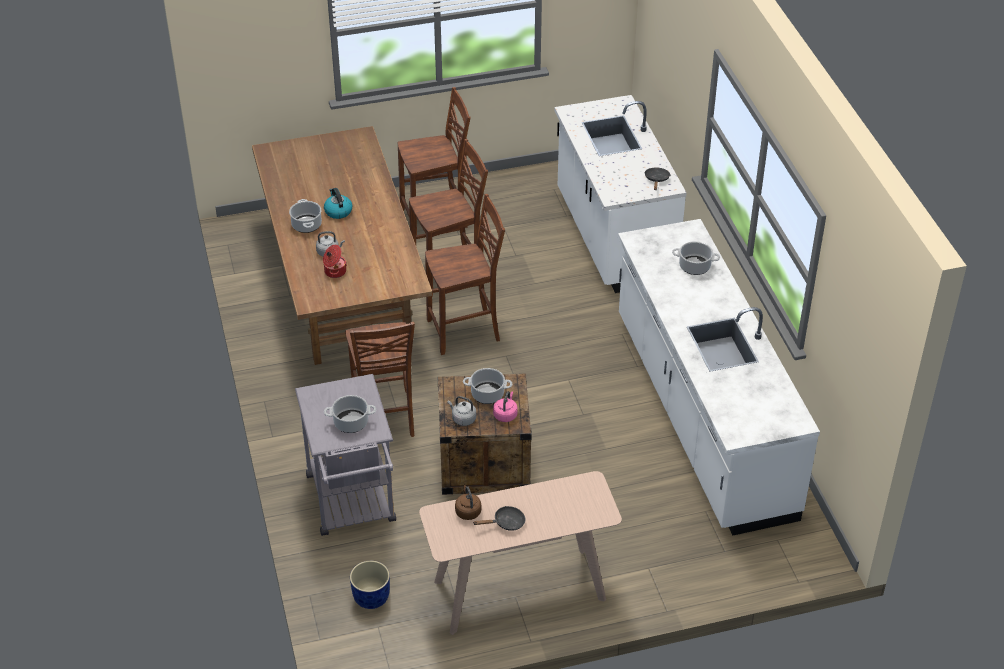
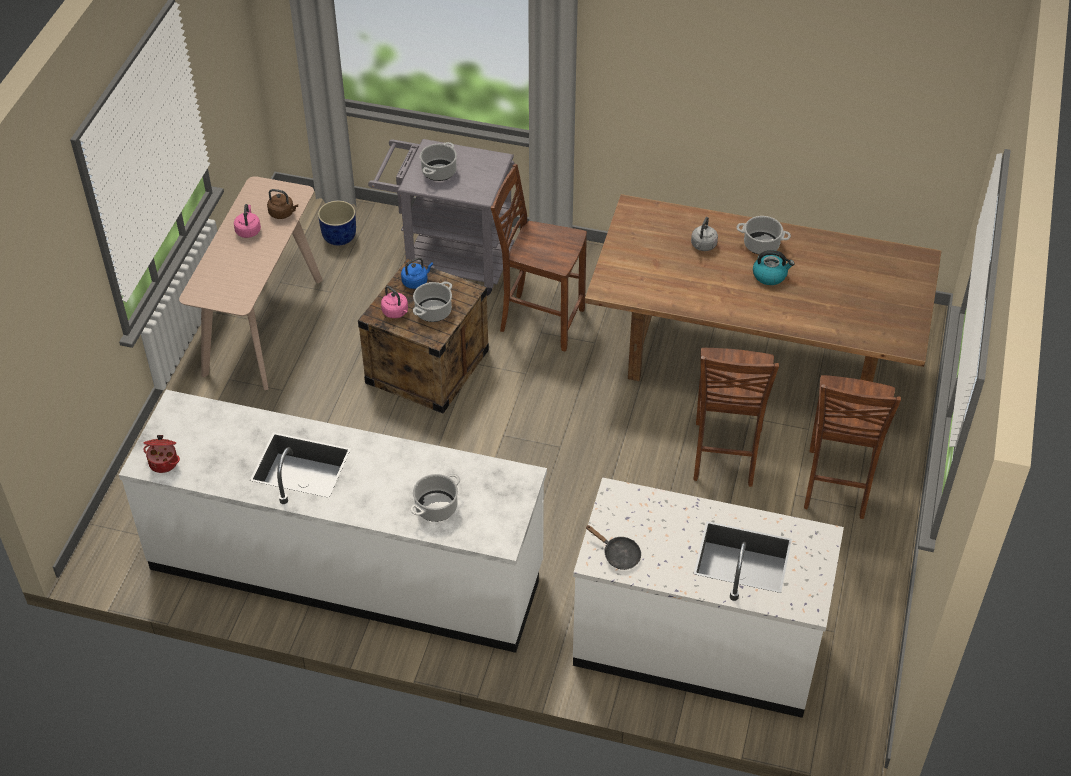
camera: 120 degrees right, 5 degrees up
cooking pot [323,245,347,278] -> cooking pot moved to [143,435,180,473]
brown chair [425,194,505,355] -> none
grey kettle [448,396,476,426] -> blue kettle [401,258,433,289]
black frying pan [474,506,525,531] -> pink kettle [234,204,261,238]

